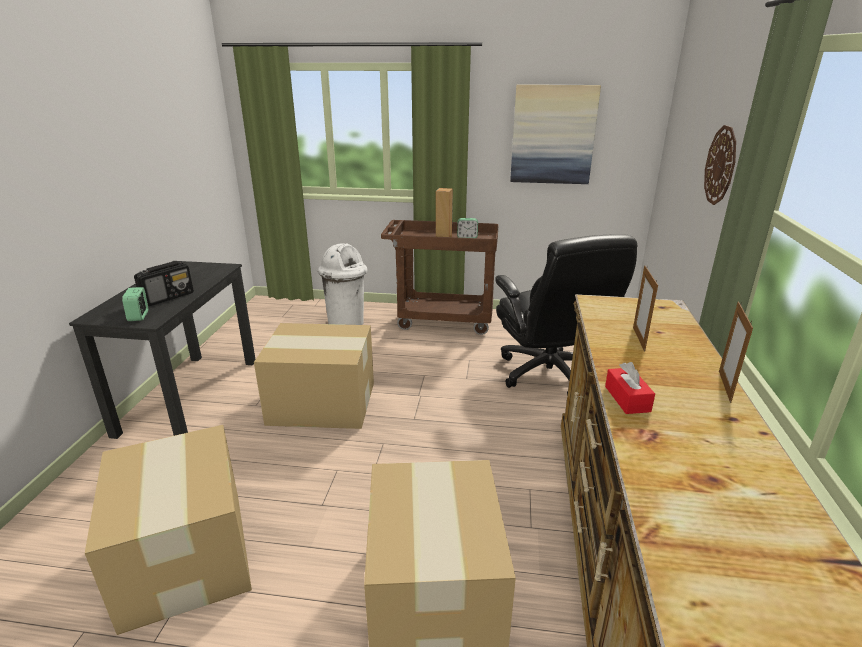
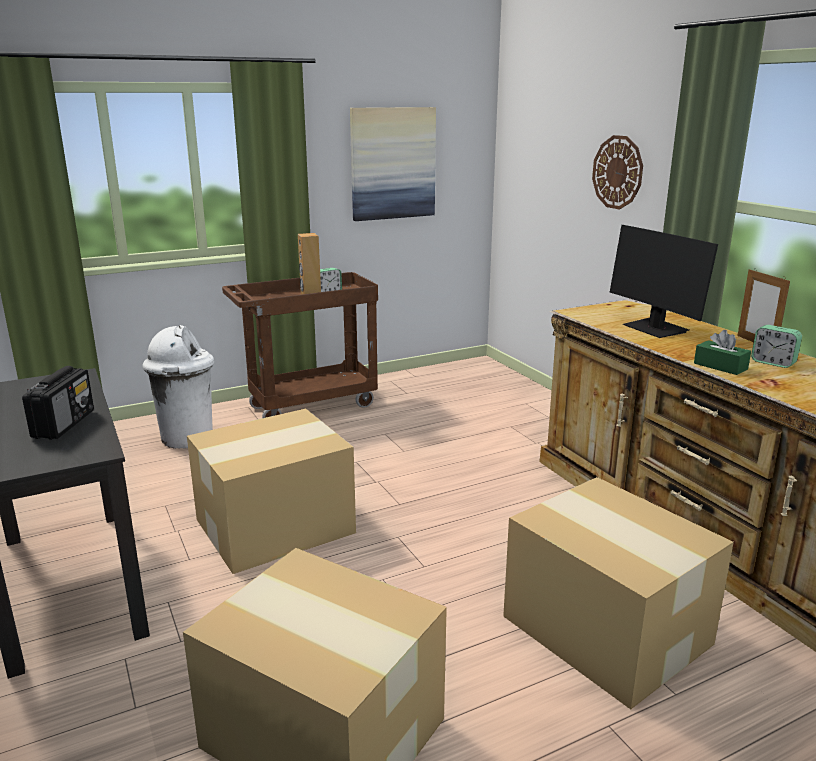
camera: 35 degrees left, 5 degrees down
alarm clock [122,287,148,321] -> alarm clock moved to [751,325,802,368]
black office chair [495,234,637,395] -> none
red tissue box [605,362,655,414] -> green tissue box [694,330,751,375]
picture frame [633,265,658,352] -> monitor [610,225,718,338]

